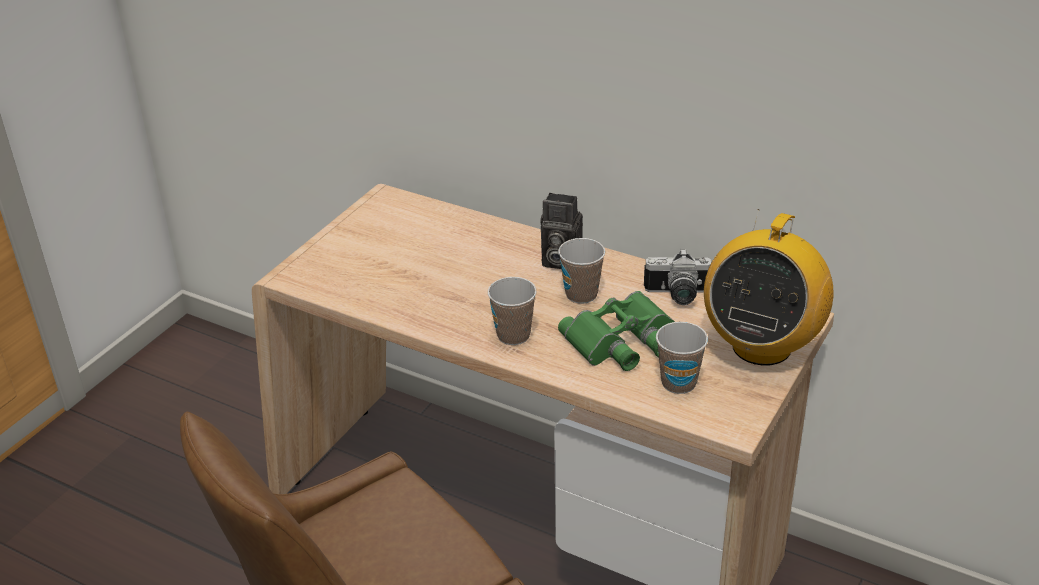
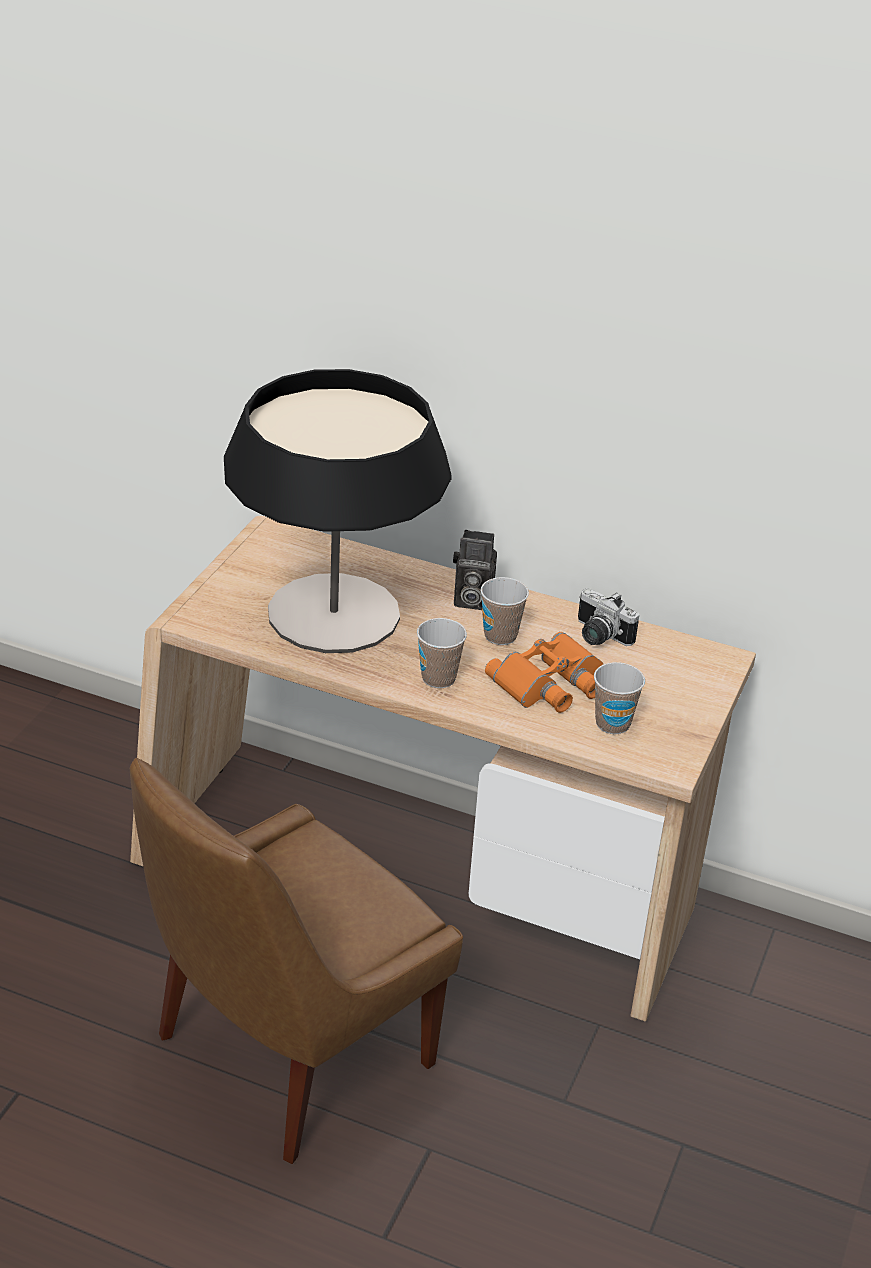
camera: 10 degrees left, 0 degrees up
green binoculars [558,291,675,371] -> orange binoculars [485,632,603,713]
camera [644,249,711,305] -> camera turned 45 degrees clockwise [578,588,639,646]
radio [704,209,834,366] -> none
none -> table lamp [224,369,452,653]

